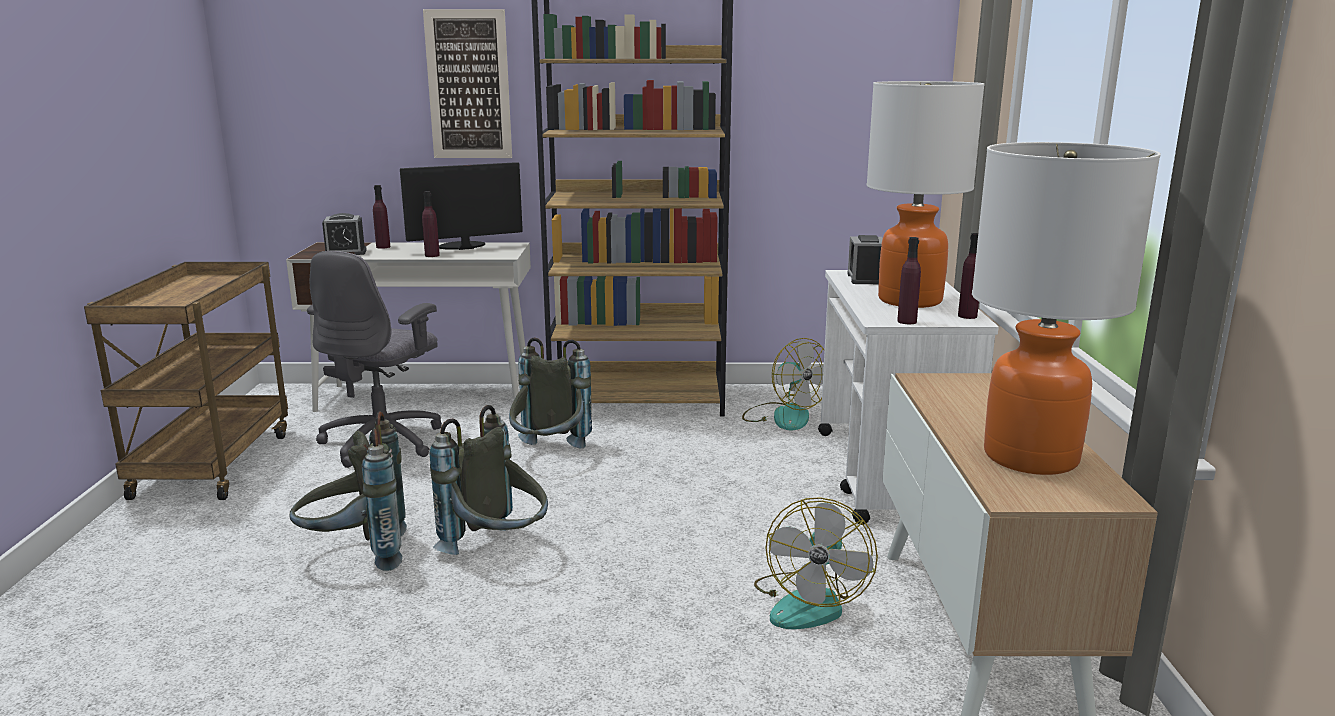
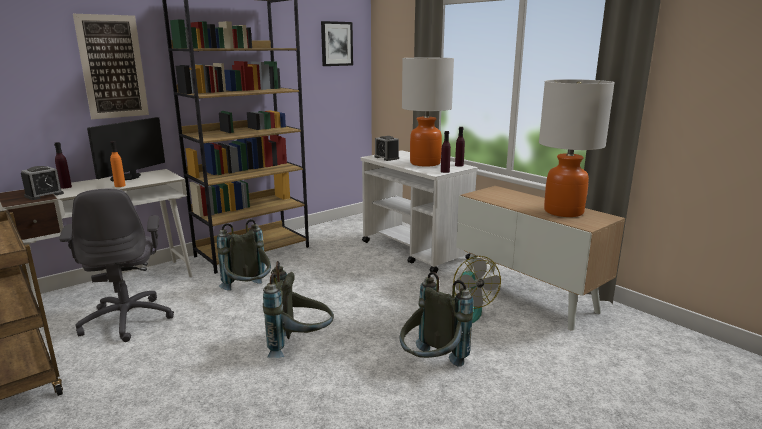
camera: 40 degrees left, 0 degrees up
grey backpack [289,412,407,571] -> grey backpack moved to [400,272,473,366]
purple bottle [422,191,440,257] -> orange bottle [110,141,126,187]
fan [742,338,825,430] -> none
none -> picture [321,21,353,66]

